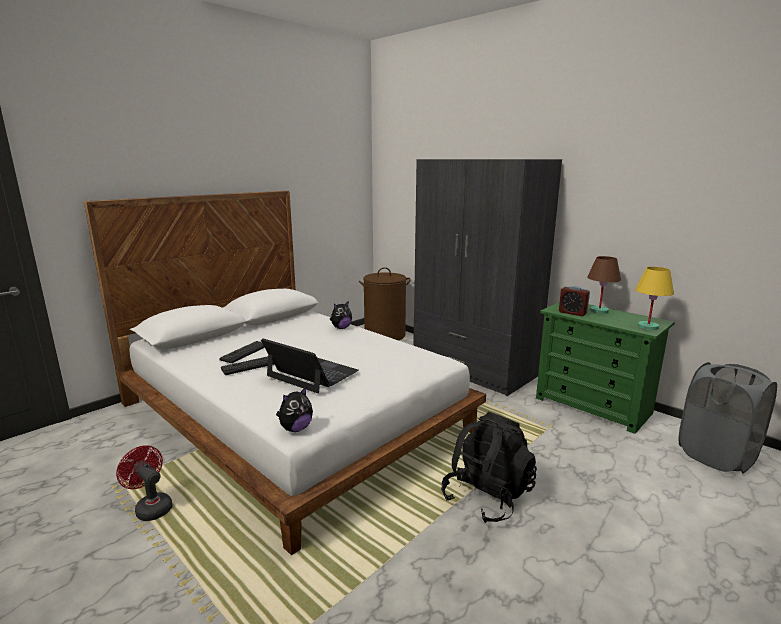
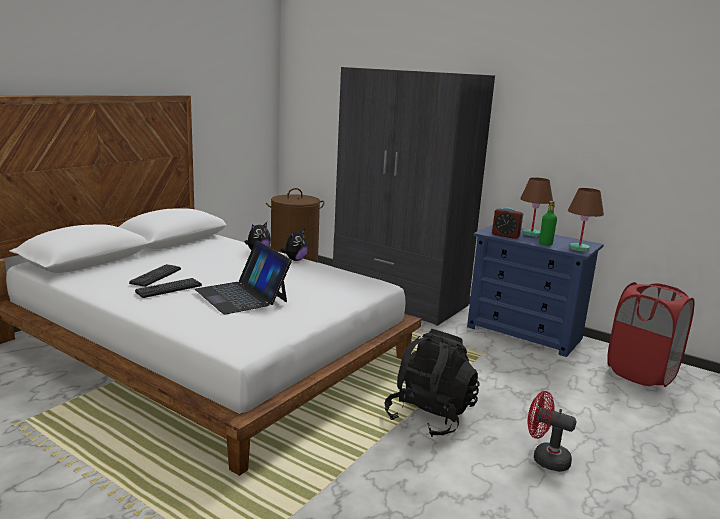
camera: 10 degrees left, 0 degrees up
red fan [116,445,173,521] -> red fan moved to [527,391,576,472]
laptop [261,338,359,393] -> laptop turned 150 degrees counterclockwise [195,240,292,314]
plush toy [276,387,313,432] -> plush toy moved to [280,228,309,261]
green dresser [536,302,675,434] -> blue dresser [467,225,604,357]
yellow table lamp [635,267,674,330] -> brown table lamp [568,188,604,251]
grey laundry basket [679,362,777,474] -> red laundry basket [607,282,695,387]
none -> green bottle [539,201,557,246]

